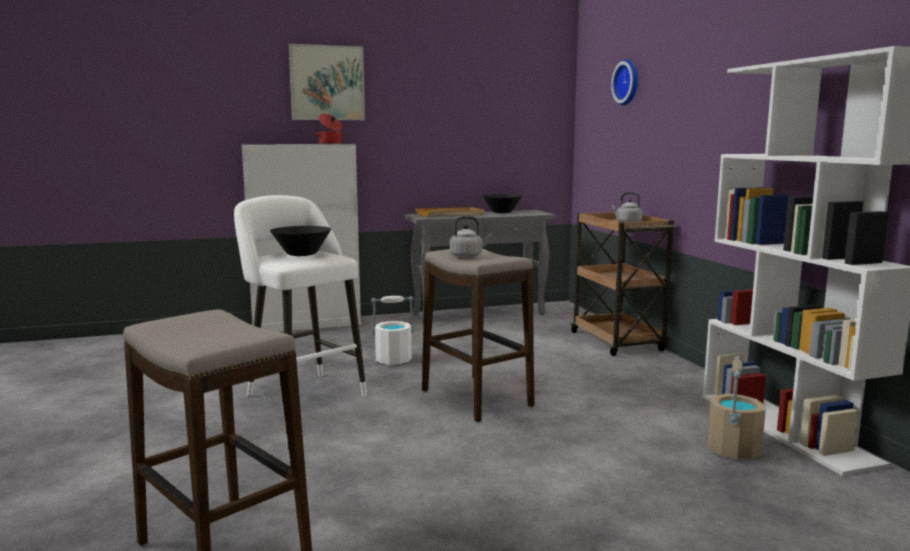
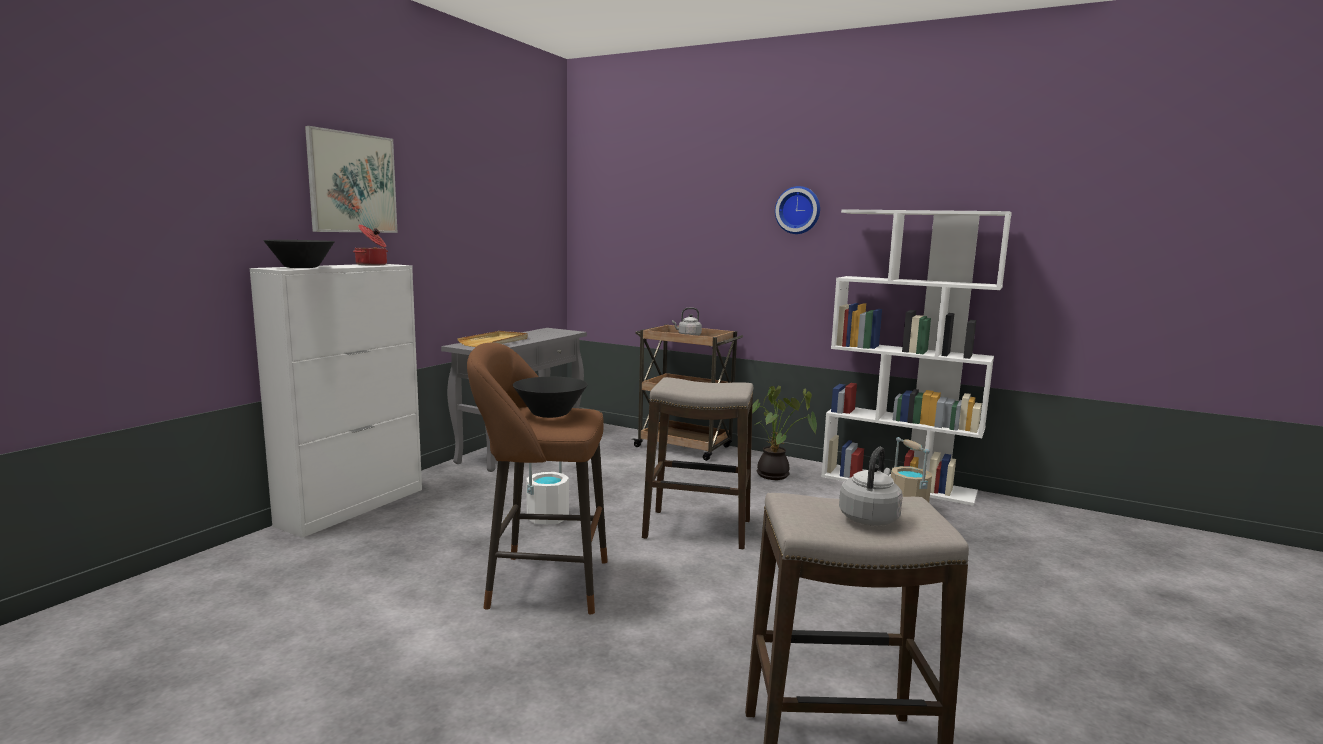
camera: 45 degrees left, 0 degrees up
white stool [234,195,367,396] -> brown stool [467,343,608,614]
grey kettle [450,216,492,258] -> grey kettle moved to [839,447,903,526]
black bowl [483,194,522,213] -> black bowl moved to [263,240,335,268]
wall clock [611,59,639,105] -> wall clock moved to [775,186,820,234]
none -> potted plant [752,386,817,480]

